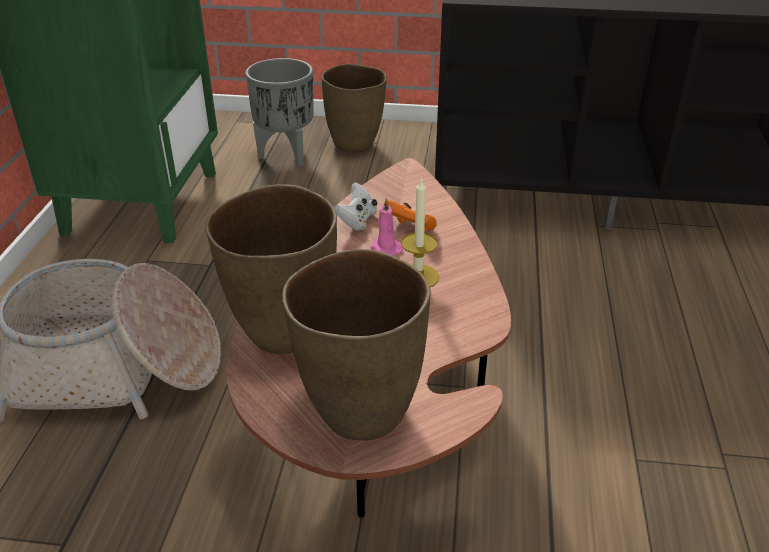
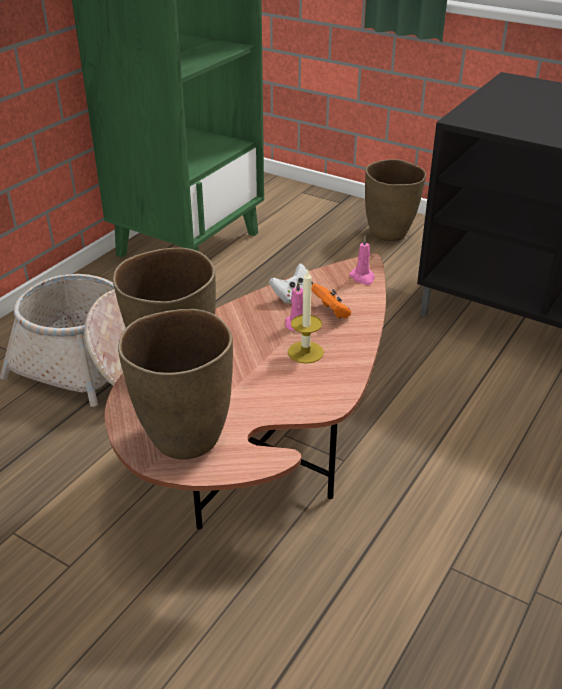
camera: 25 degrees right, 0 degrees up
grey planter [245,58,314,167] -> none
none -> pink candle [349,236,375,285]

